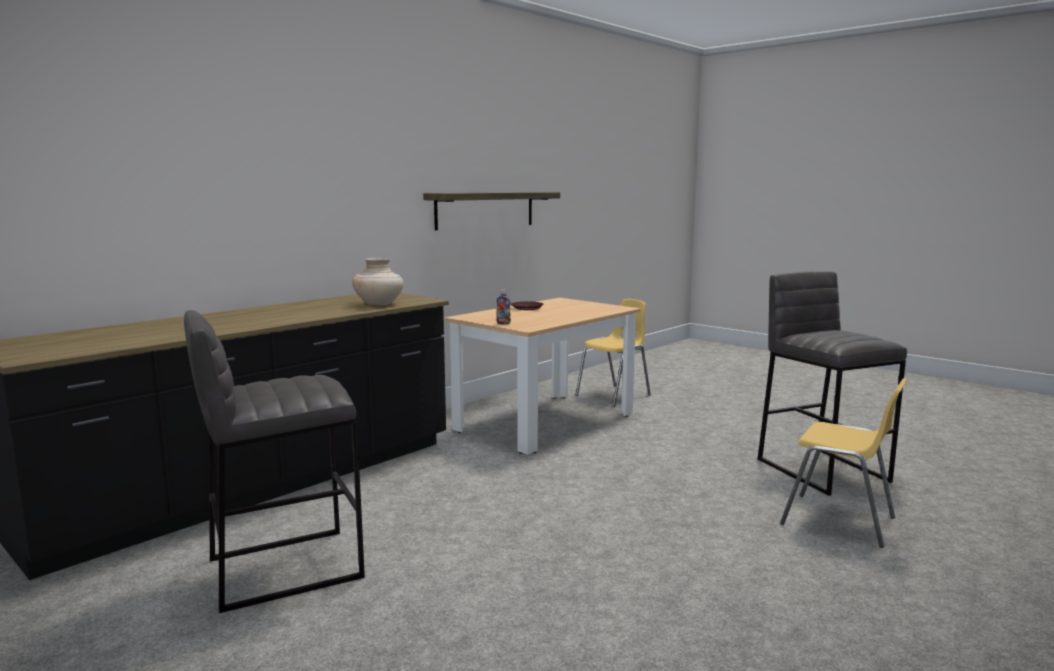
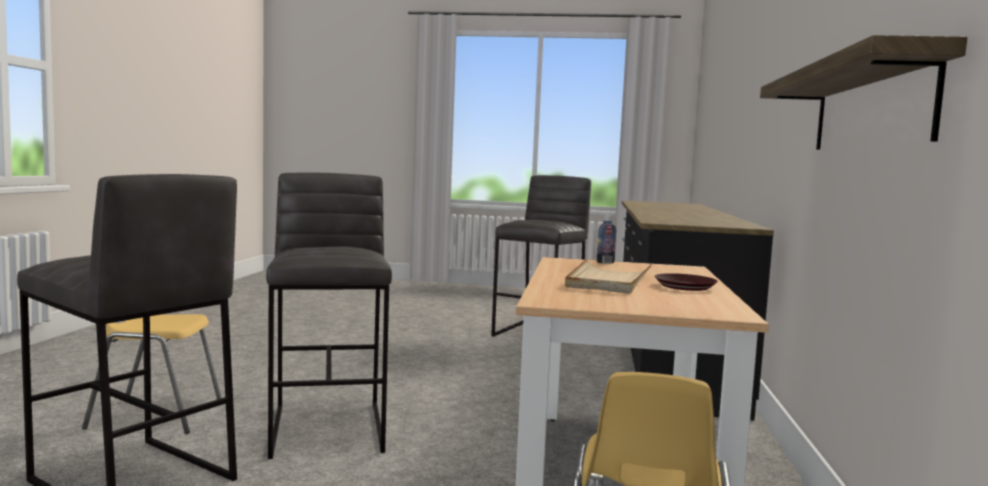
camera: 145 degrees right, 5 degrees down
beige vase [352,258,404,305] -> none
none -> grey stool [266,173,392,459]
none -> beige tray [565,258,652,294]

